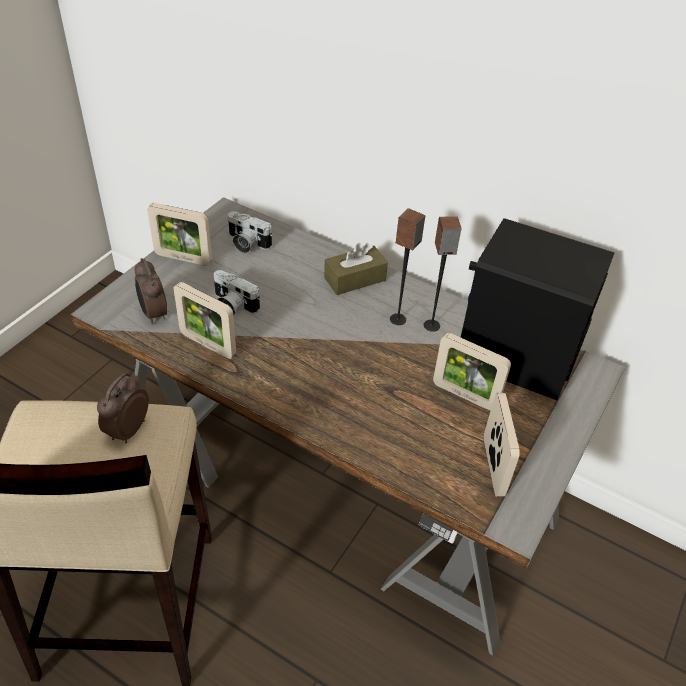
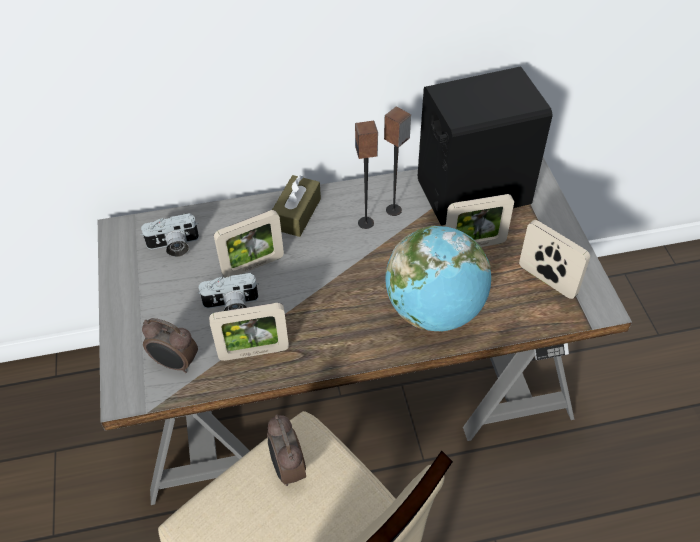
camera: 40 degrees left, 5 degrees up
picture frame [147,203,212,266] -> picture frame moved to [214,210,284,278]
none -> globe [385,226,491,332]

